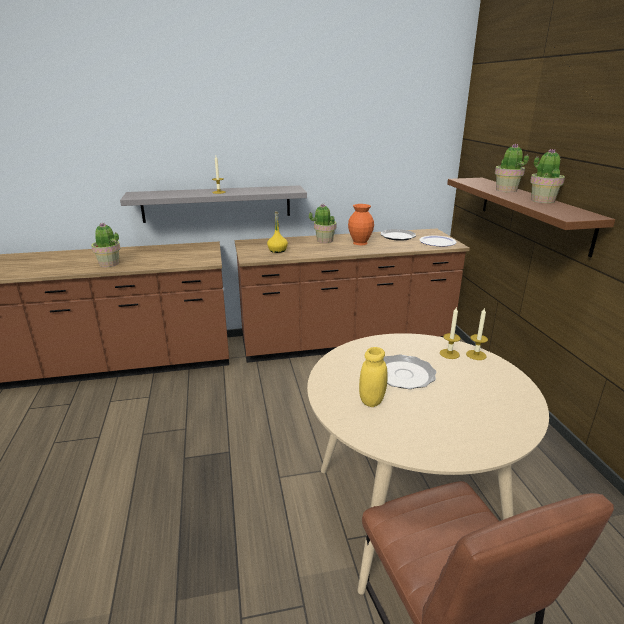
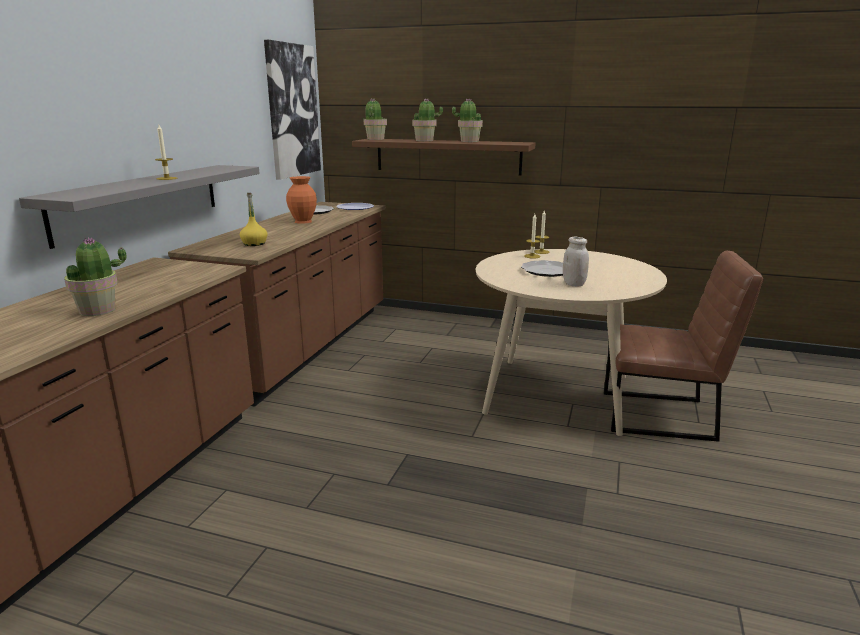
camera: 60 degrees left, 5 degrees down
potted plant [309,204,336,243] -> potted plant moved to [364,98,387,140]
yellow jar [359,347,388,407] -> white jar [563,237,589,286]
none -> picture [264,40,321,180]

